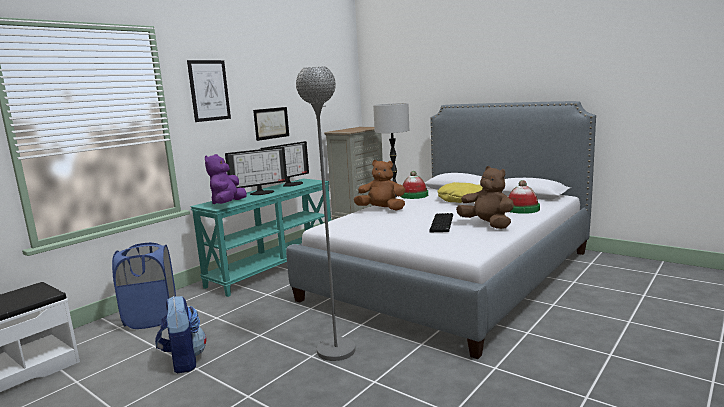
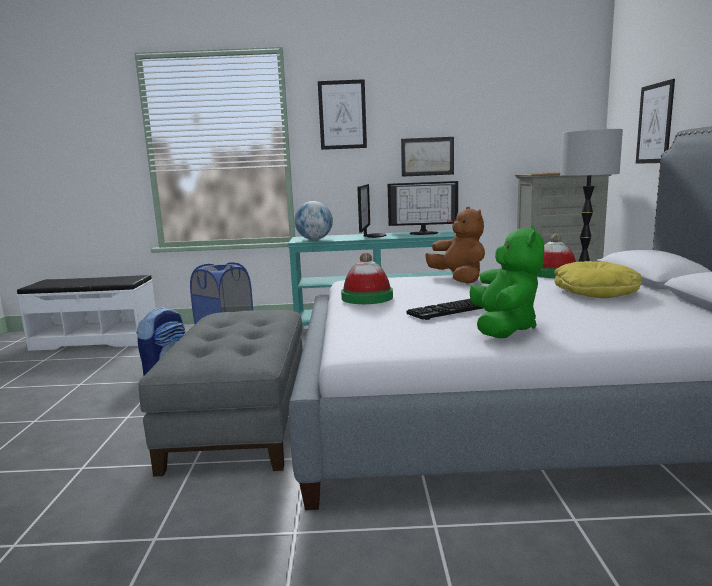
camera: 50 degrees right, 0 degrees up
purple plush toy [205,154,247,204] -> globe [294,201,333,240]
monitor [225,147,287,195] -> monitor turned 105 degrees counterclockwise [357,184,387,238]
grey floor lamp [296,67,356,361] -> grey ottoman [138,310,303,477]
brown plush toy [456,166,514,229] -> green plush toy [469,225,544,338]
hat [508,180,540,214] -> hat moved to [341,252,393,304]
none -> picture [636,79,675,164]

